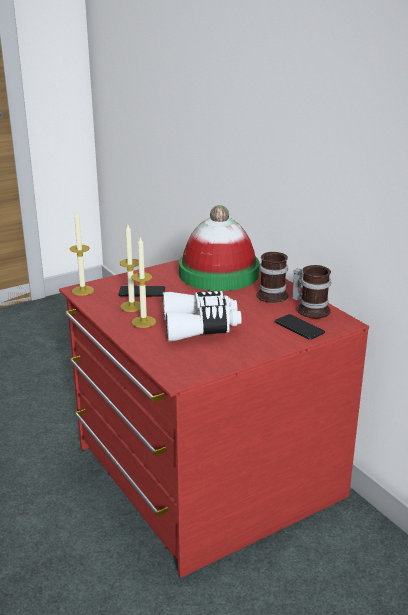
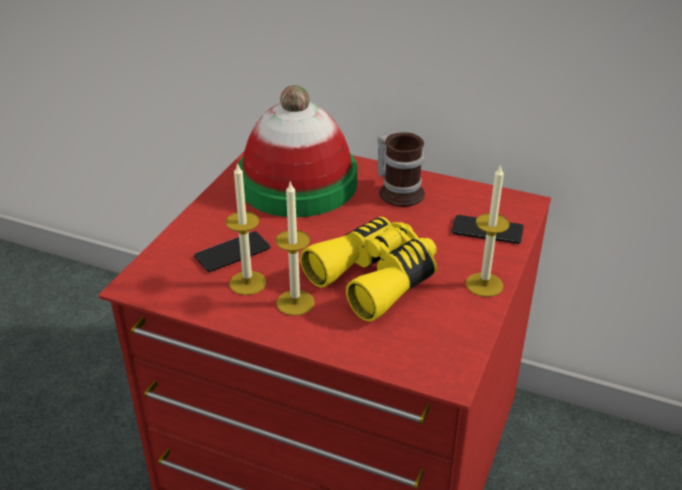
camera: 35 degrees left, 10 degrees up
candle [70,211,94,296] -> candle moved to [466,164,510,297]
white binoculars [163,291,242,341] -> yellow binoculars [300,217,437,322]
mug [292,265,331,318] -> none

